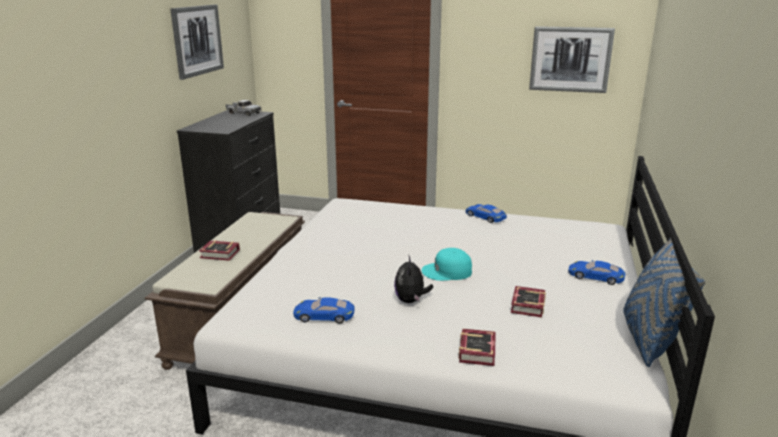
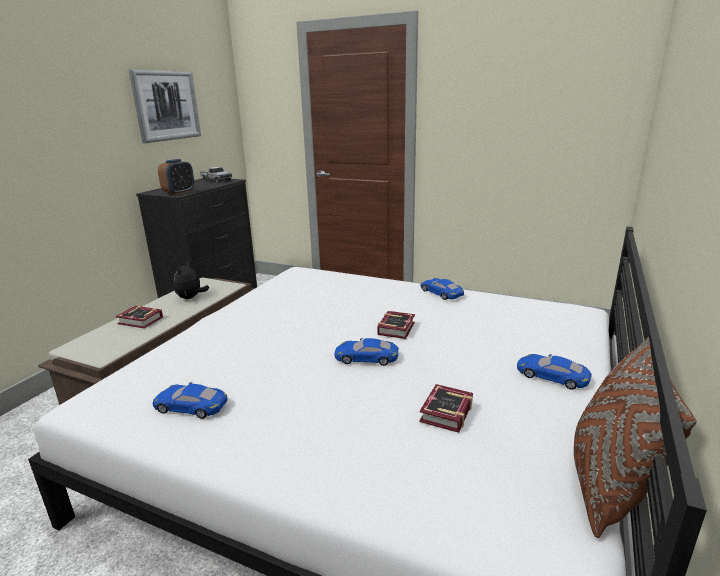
camera: 10 degrees right, 0 degrees up
plush toy [394,256,433,303] -> plush toy moved to [173,260,209,299]
turquoise cap [421,248,472,281] -> blue toy car [334,338,399,366]
book [459,329,496,366] -> book moved to [377,311,415,339]
picture [529,26,615,93] -> none
blue pillow [623,238,705,367] -> brown pillow [574,336,697,538]
none -> alarm clock [158,159,194,195]

